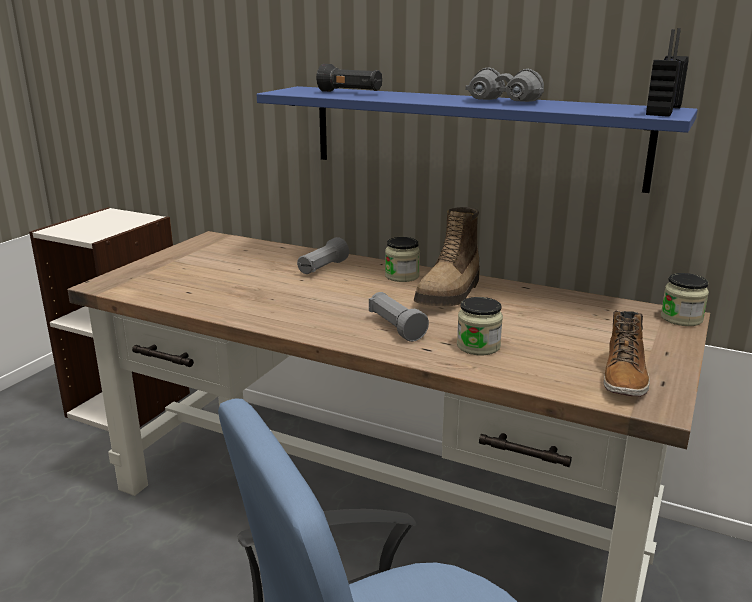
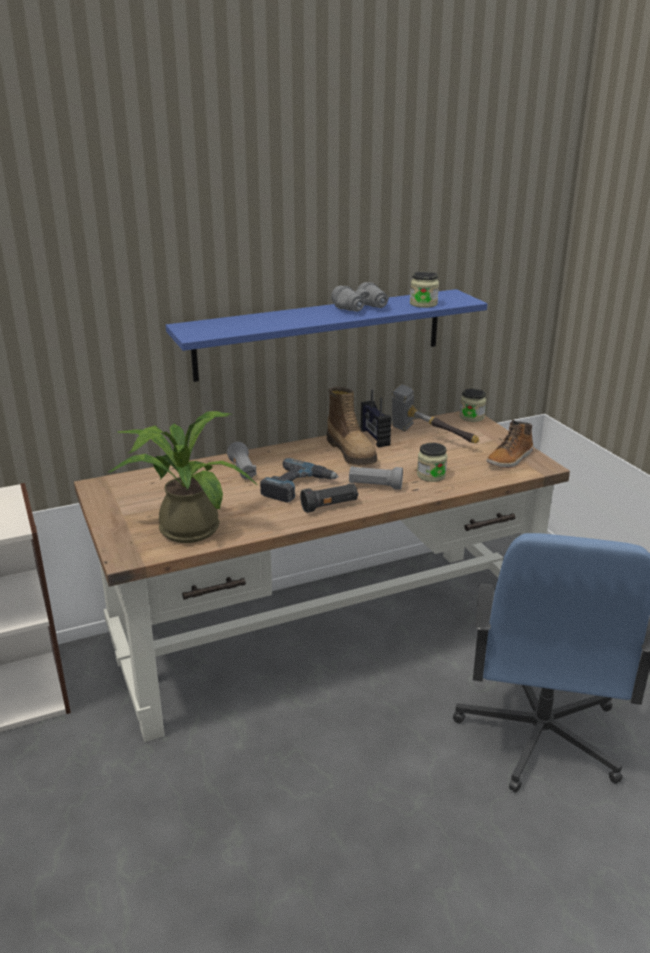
camera: 50 degrees left, 5 degrees up
black flashlight [316,64,382,92] -> black flashlight moved to [300,483,358,513]
jar [385,237,420,282] -> jar moved to [410,272,439,308]
boot [603,311,650,397] -> boot turned 75 degrees clockwise [487,420,533,468]
radio [646,28,688,117] -> radio moved to [361,390,392,448]
none -> potted plant [109,411,258,543]
none -> power drill [260,458,339,503]
none -> hammer [392,384,479,443]

